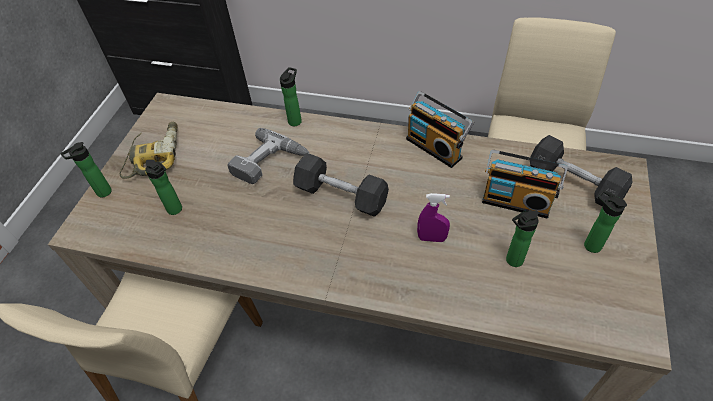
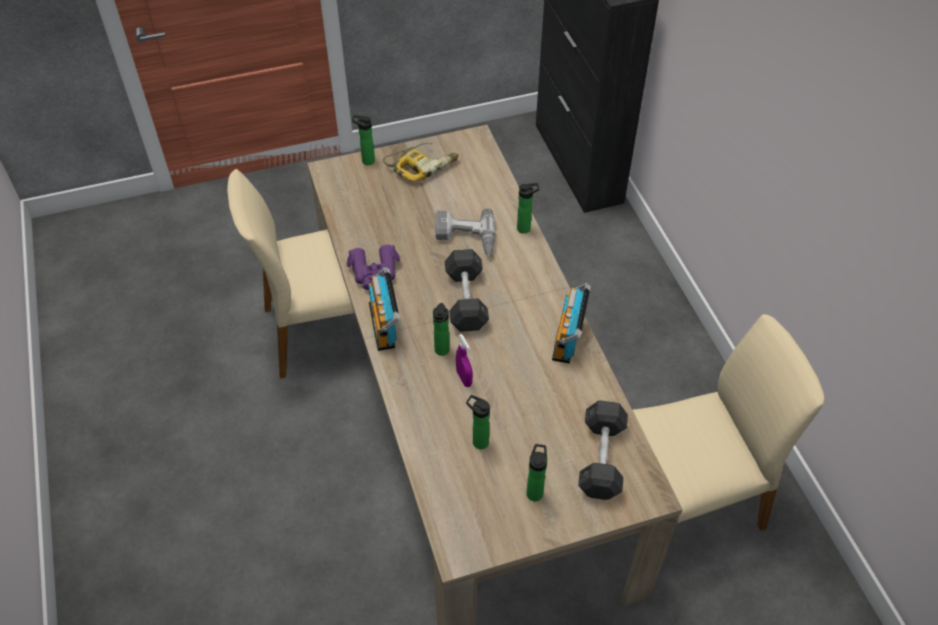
camera: 55 degrees right, 0 degrees up
bottle [145,160,182,215] -> bottle moved to [433,303,450,356]
radio [482,150,568,219] -> radio moved to [368,267,400,351]
none -> purple binoculars [347,245,400,290]

